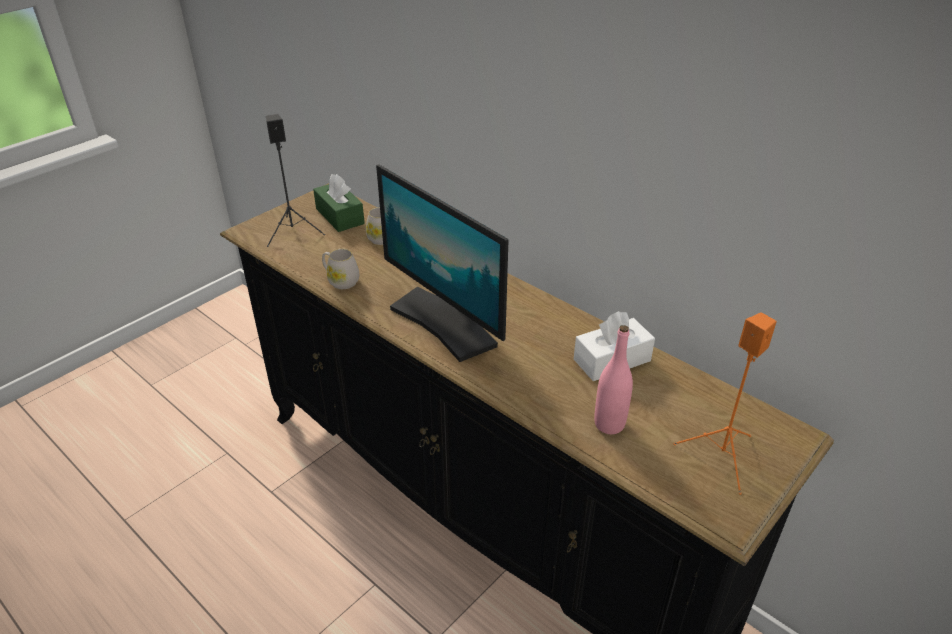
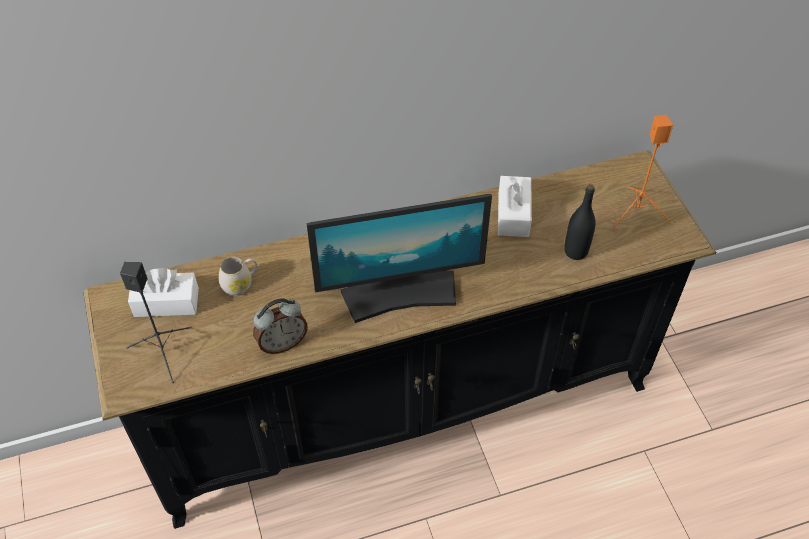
camera: 60 degrees left, 15 degrees up
green tissue box [313,174,365,232] -> white tissue box [128,268,199,317]
white mug [322,249,359,289] -> alarm clock [253,298,308,354]
pink bottle [594,325,633,434] -> black bottle [564,184,596,260]

